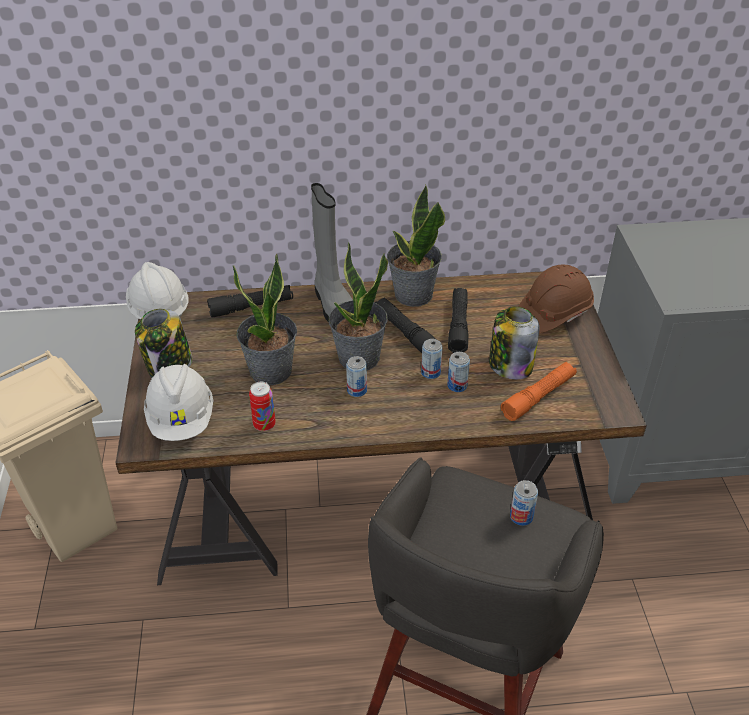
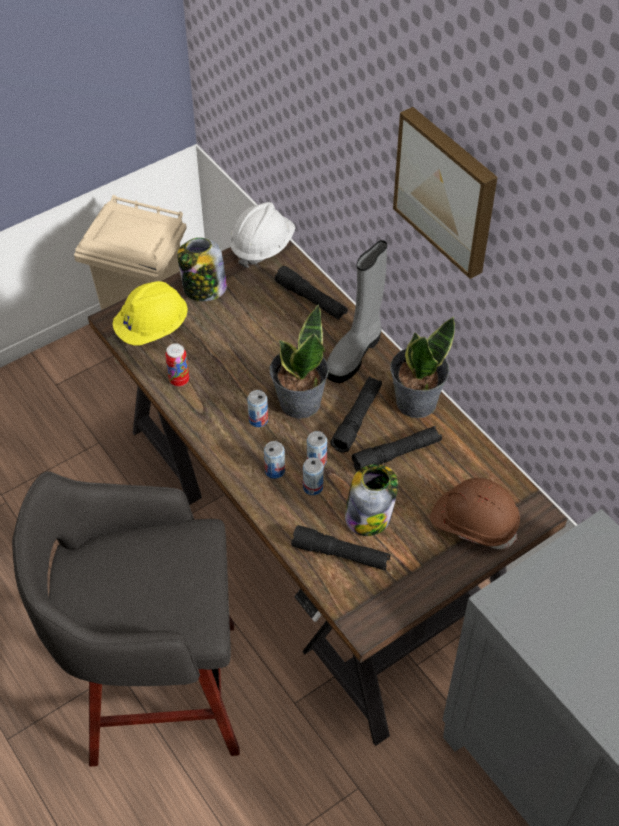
camera: 60 degrees right, 10 degrees up
white hard hat [144,364,213,441] -> yellow hard hat [113,281,188,345]
potted plant [233,254,297,385] -> none
orange flashlight [501,362,577,421] -> black flashlight [291,525,391,570]
can [510,480,538,526] -> can moved to [264,441,285,479]
none -> picture [393,107,498,279]

